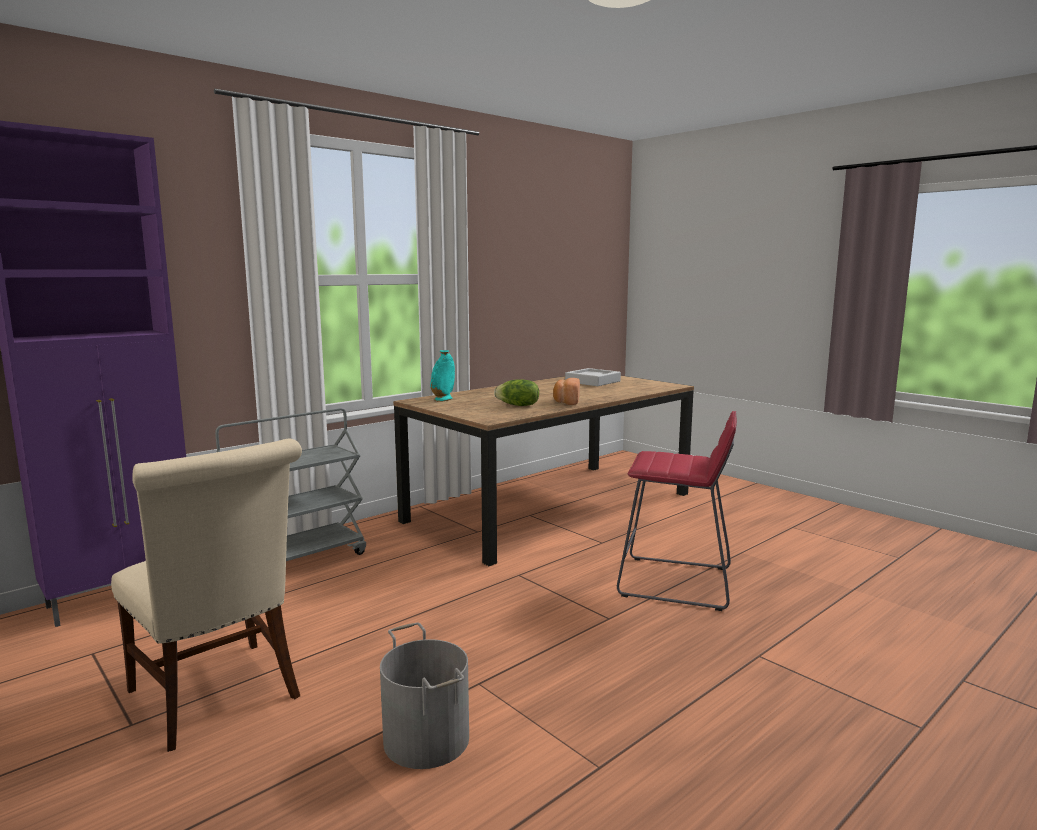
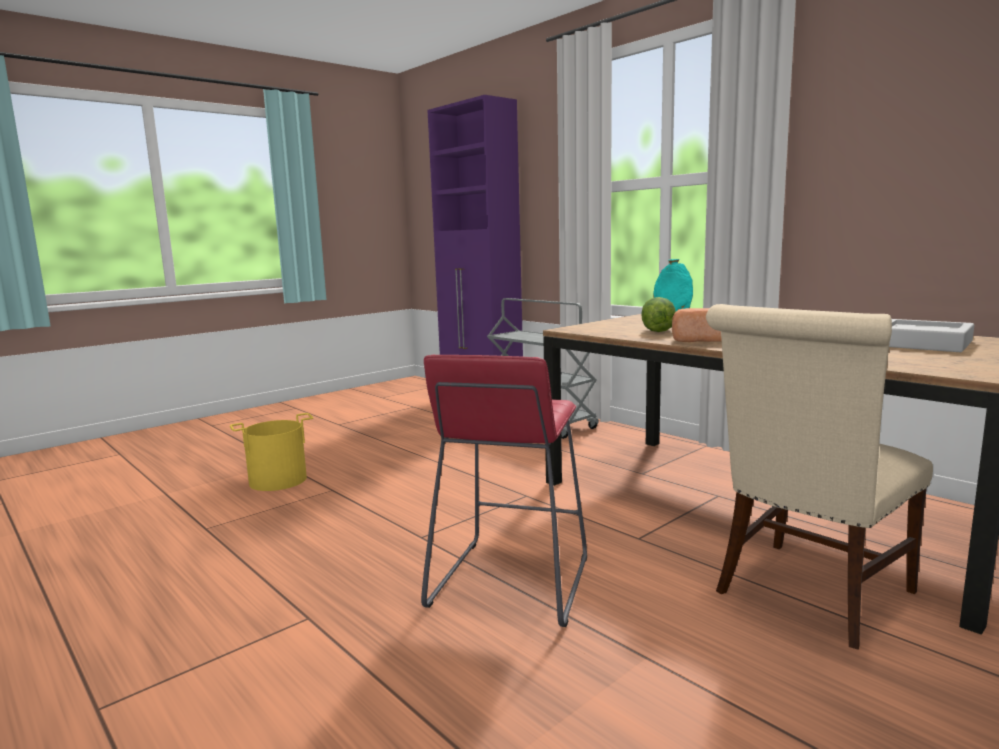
camera: 90 degrees right, 0 degrees up
beige chair [111,439,302,752] -> beige chair moved to [706,304,933,650]
grey bucket [380,622,469,769] -> yellow bucket [230,413,313,491]

